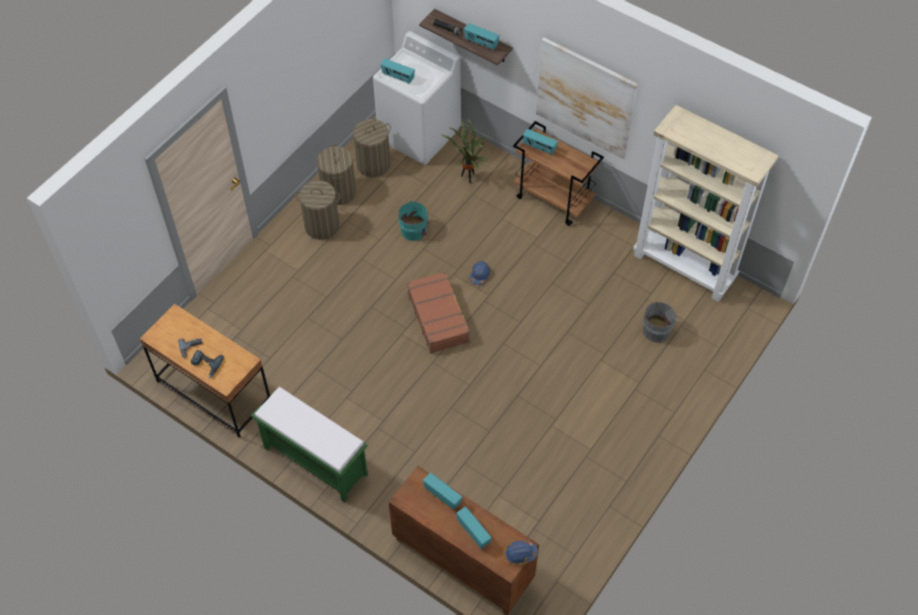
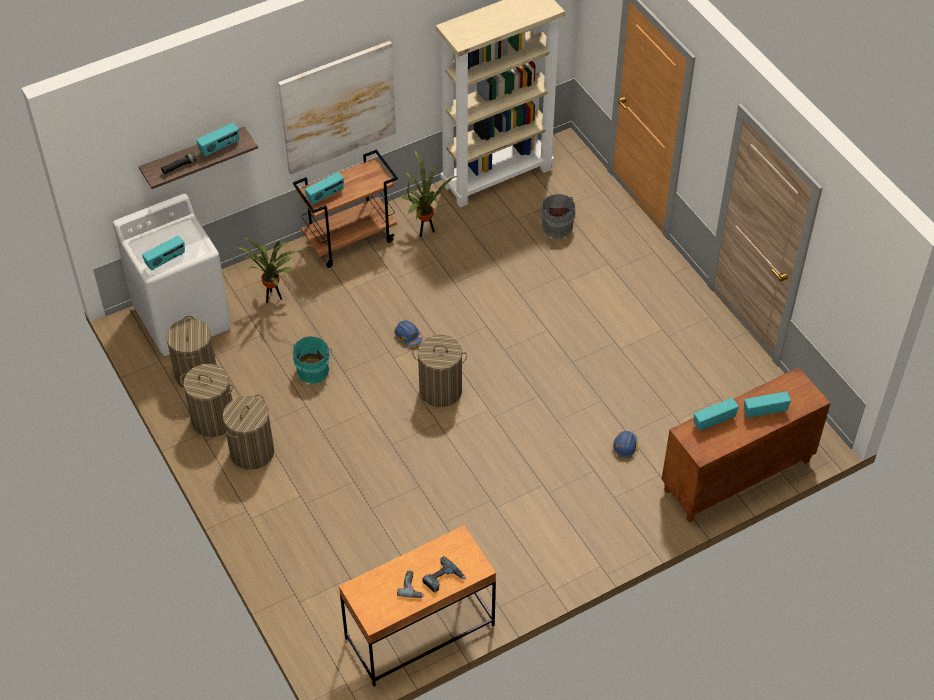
camera: 65 degrees left, 5 degrees down
green bench [251,387,368,503] -> none
brown suitcase [407,272,470,353] -> laundry basket [412,335,467,407]
blue hard hat [505,541,538,565] -> blue hard hat moved to [613,431,638,458]
none -> potted plant [401,150,457,237]

